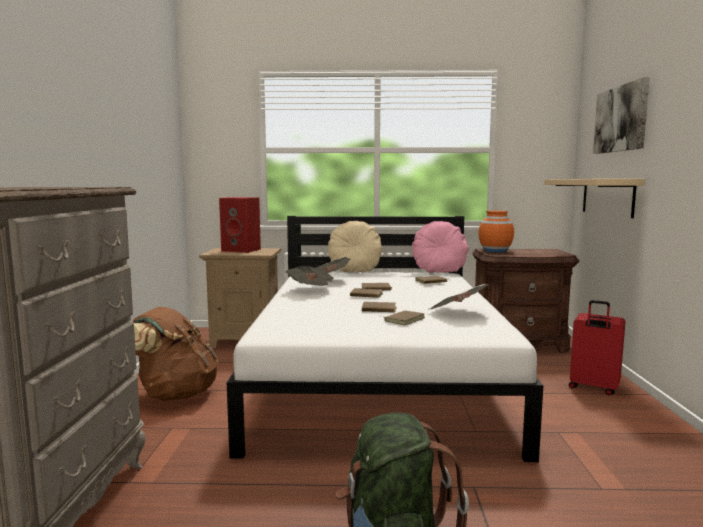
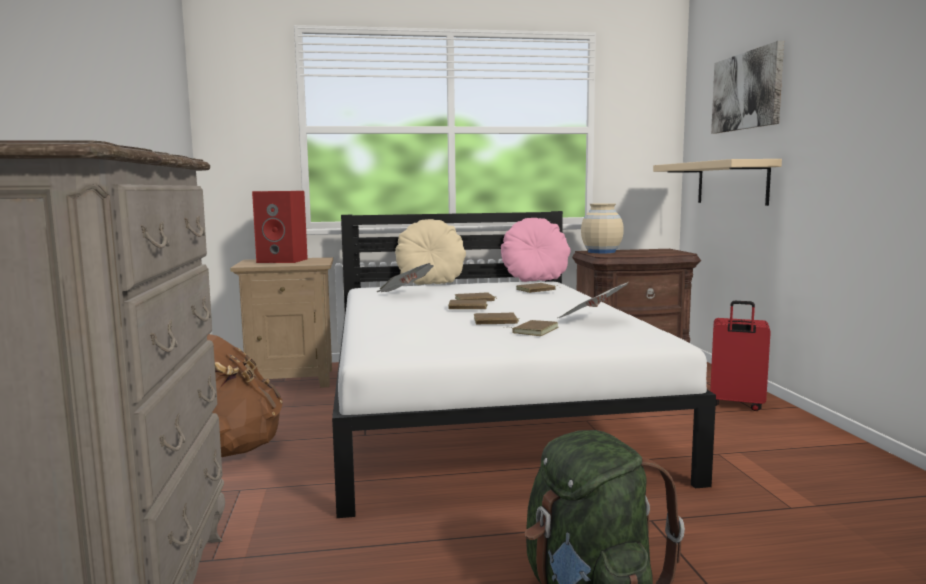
camera: 10 degrees left, 0 degrees up
newspaper [285,266,334,286] -> none
orange vase [478,211,514,252] -> beige vase [581,203,624,253]

